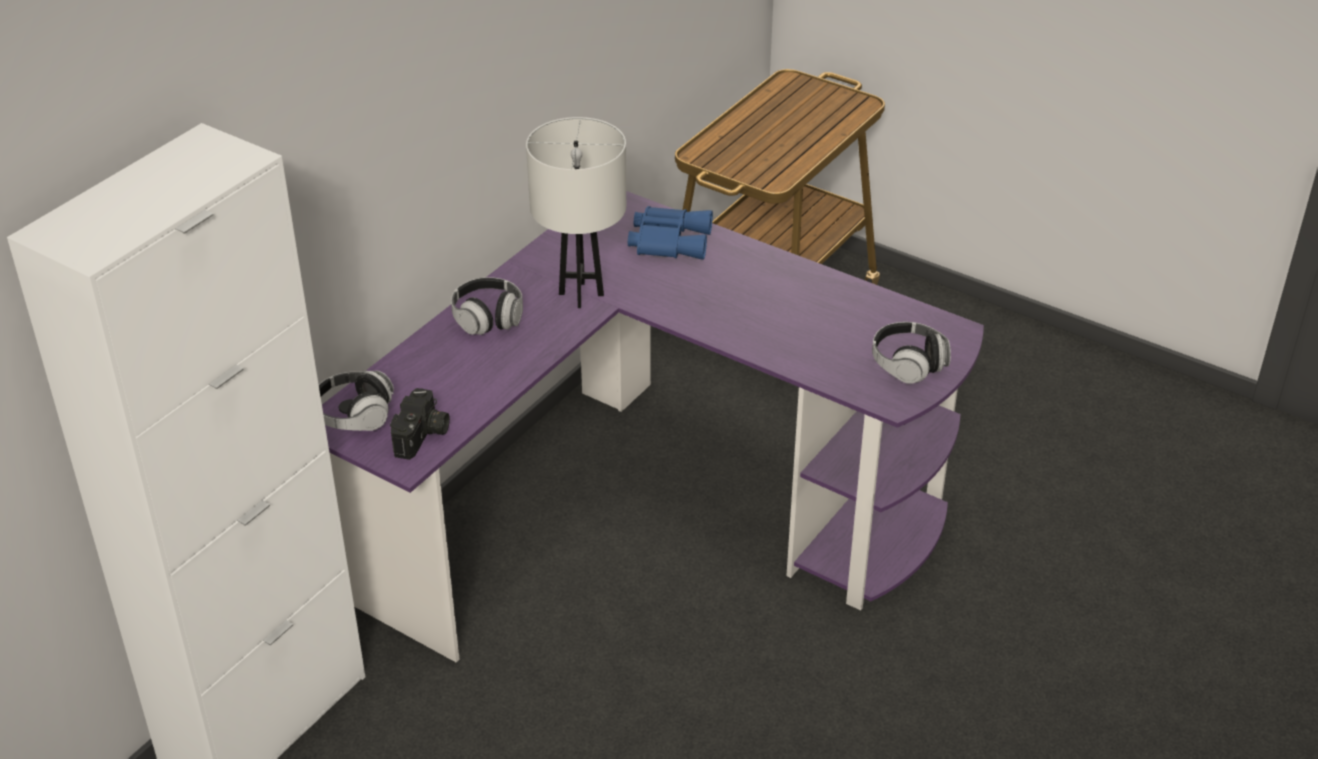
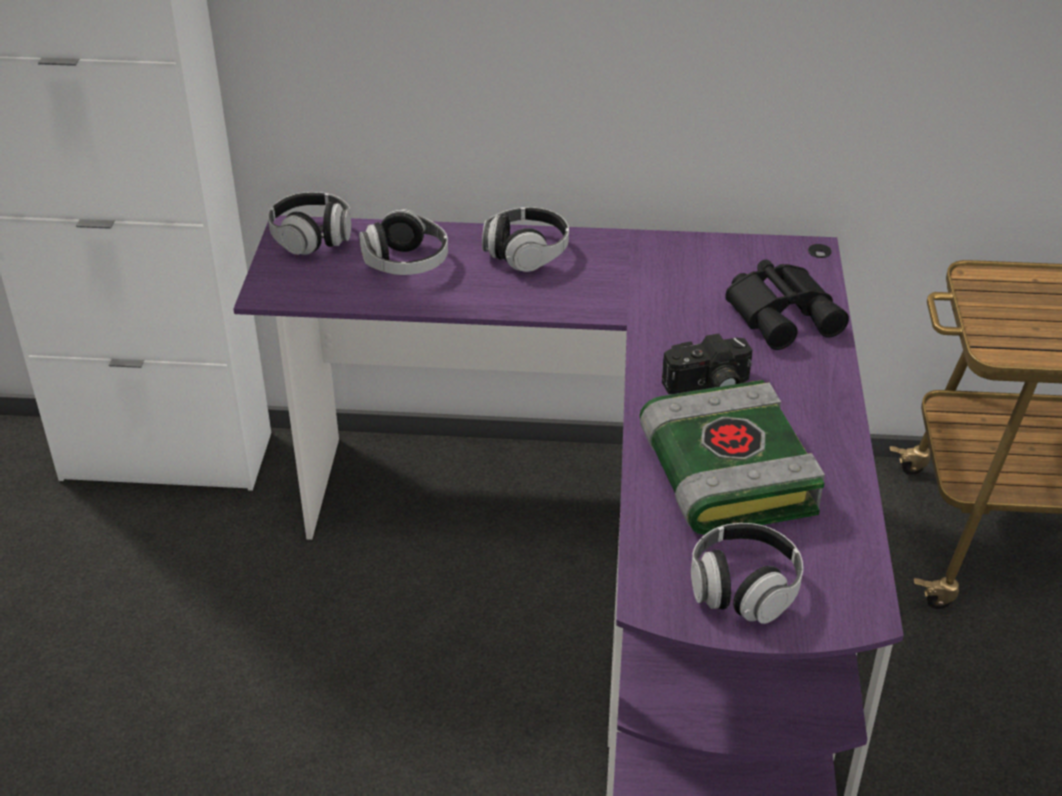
camera: 60 degrees right, 0 degrees up
camera [390,388,450,460] -> camera moved to [662,333,752,394]
white table lamp [526,117,626,308] -> none
blue binoculars [628,206,713,260] -> black binoculars [725,260,849,350]
none -> headphones [359,209,448,275]
none -> book [640,380,825,535]

